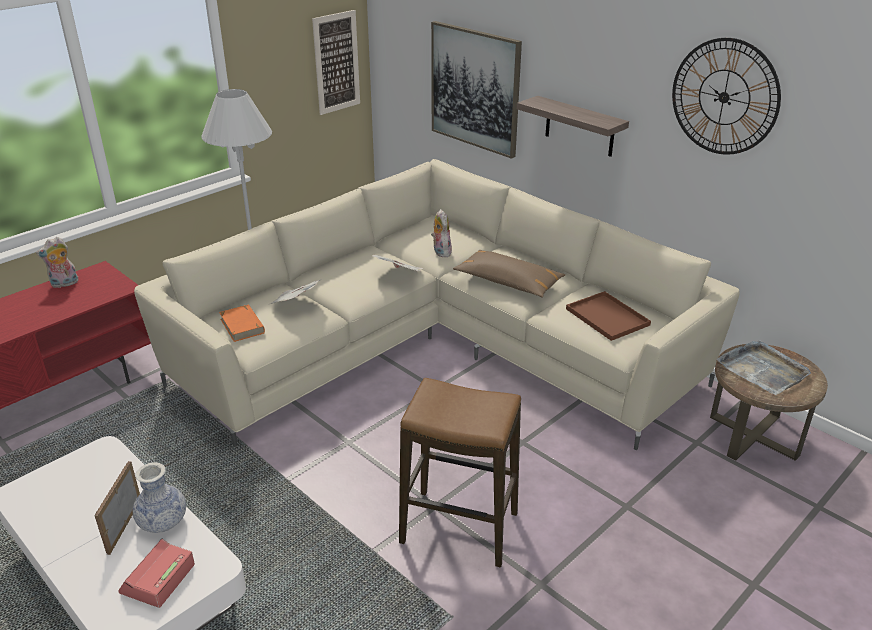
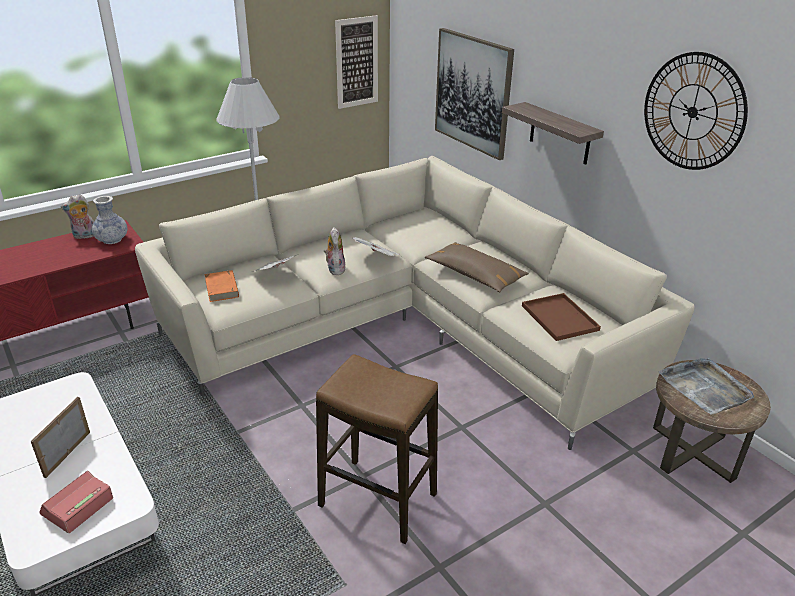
camera: 10 degrees right, 0 degrees up
vase [133,462,186,533] -> vase moved to [92,196,127,244]
plush toy [431,209,452,257] -> plush toy moved to [324,227,345,275]

